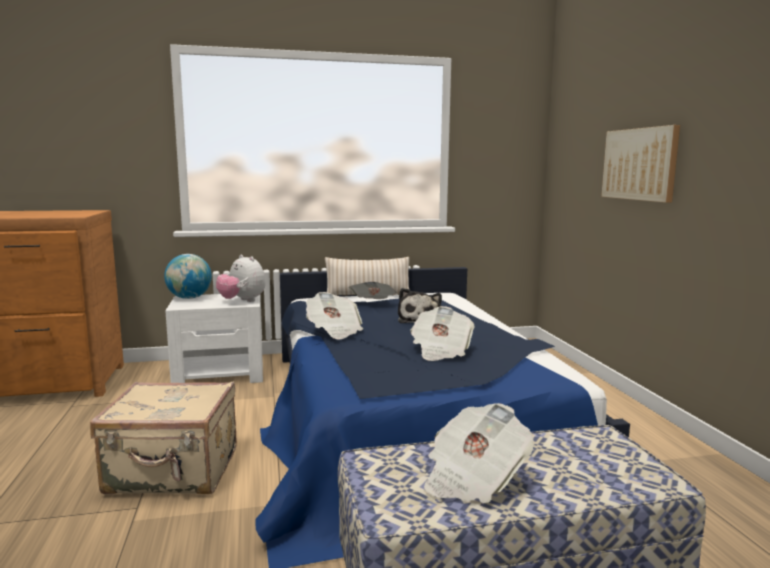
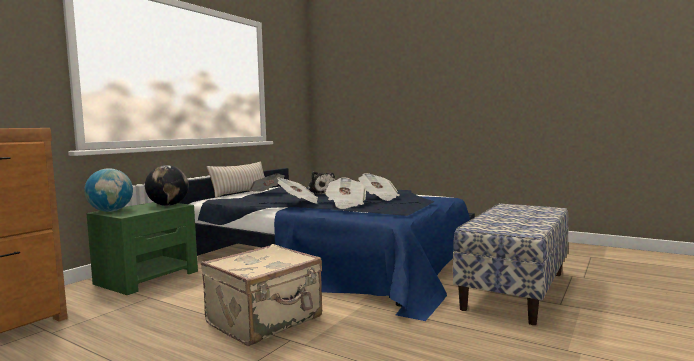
camera: 45 degrees left, 5 degrees down
white nightstand [165,294,263,383] -> green nightstand [86,202,198,295]
plush toy [216,254,266,302] -> globe [145,165,189,206]
newspaper [424,403,534,503] -> newspaper moved to [325,178,367,209]
picture [601,125,680,203] -> none

